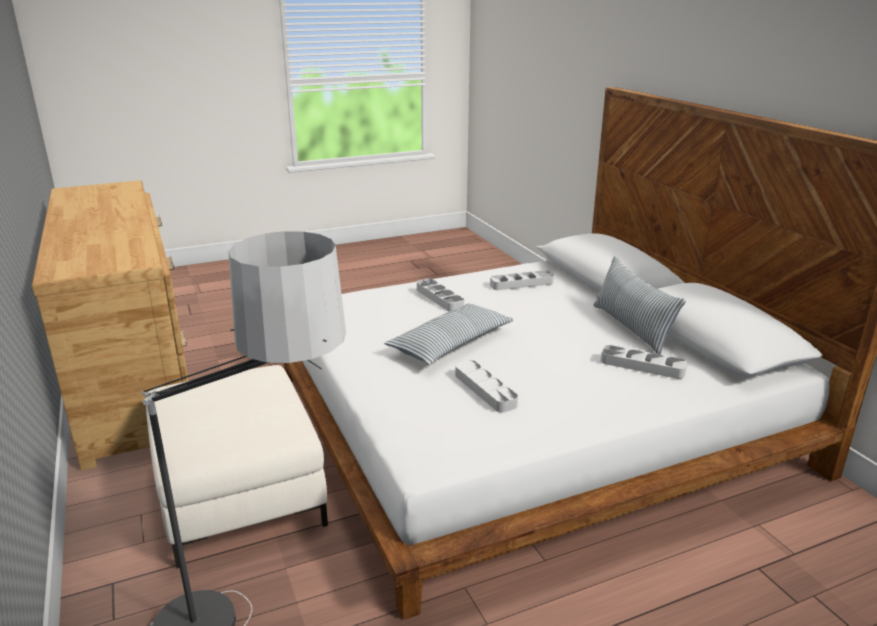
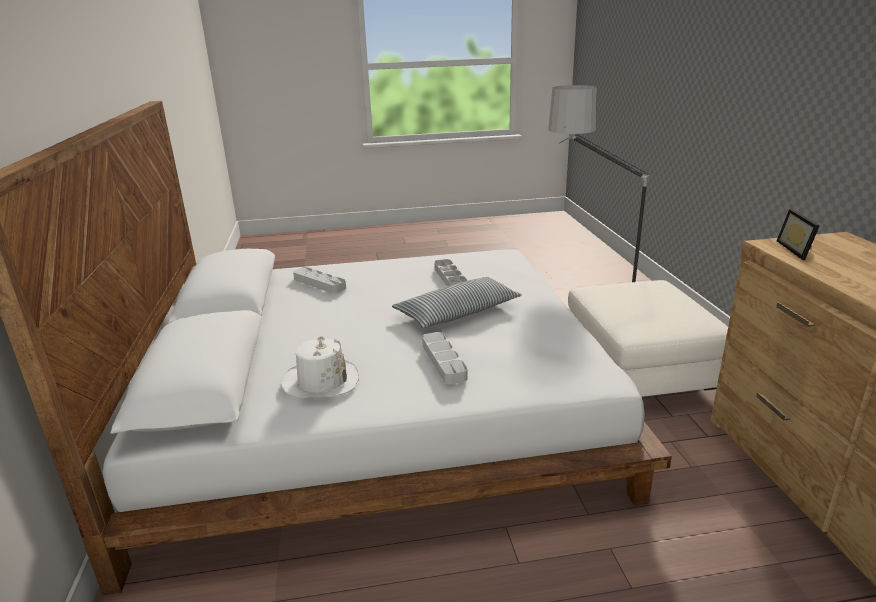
camera: 165 degrees left, 0 degrees up
grey tray [490,270,554,290] -> white hat [281,336,359,398]
pillow [593,256,686,354] -> none
none -> picture frame [777,209,820,260]

